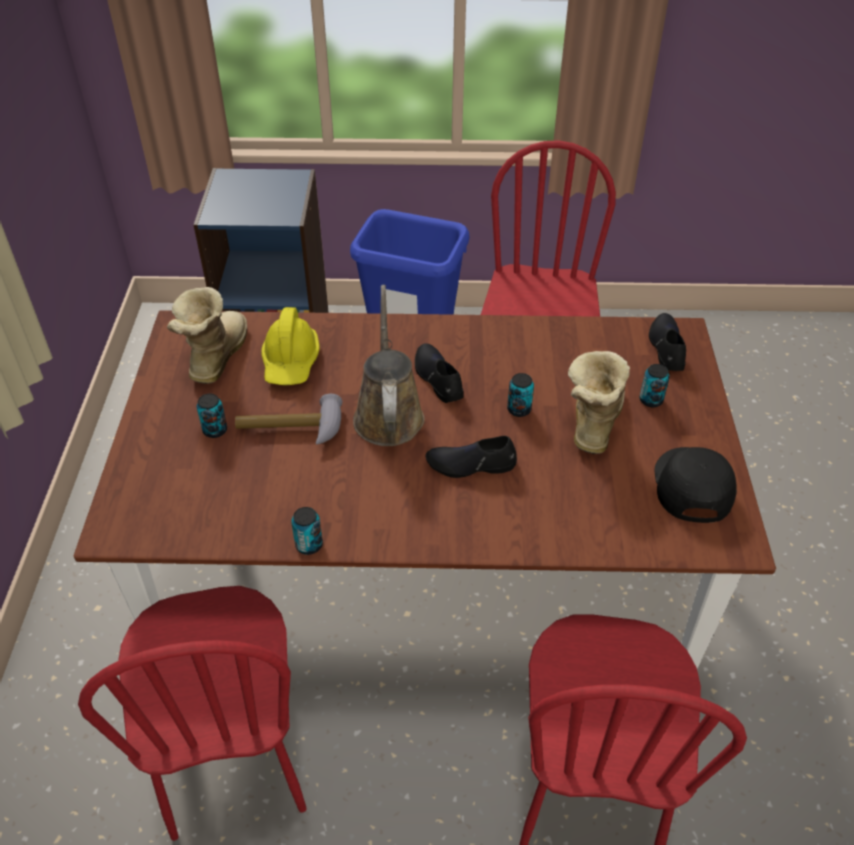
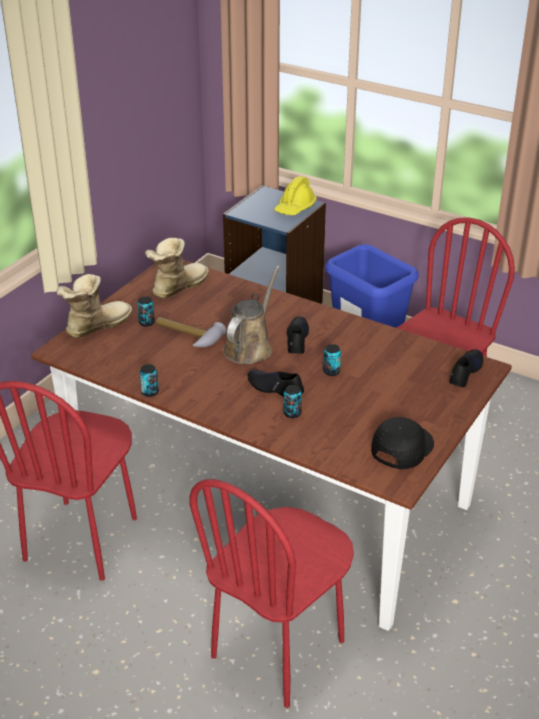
camera: 30 degrees right, 10 degrees down
yellow hard hat [261,307,320,385] -> yellow hard hat moved to [274,176,317,215]
boot [568,351,630,454] -> boot moved to [56,274,132,338]
can [640,364,670,407] -> can moved to [283,385,302,418]

